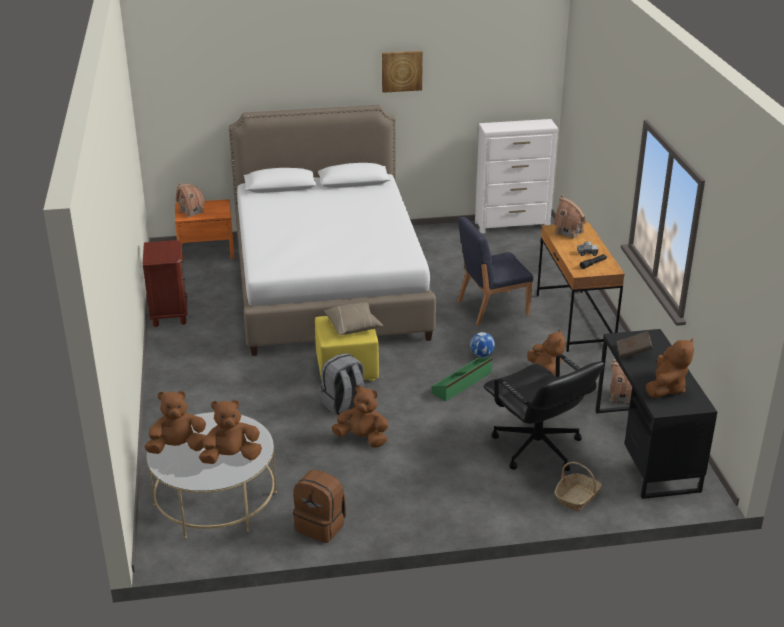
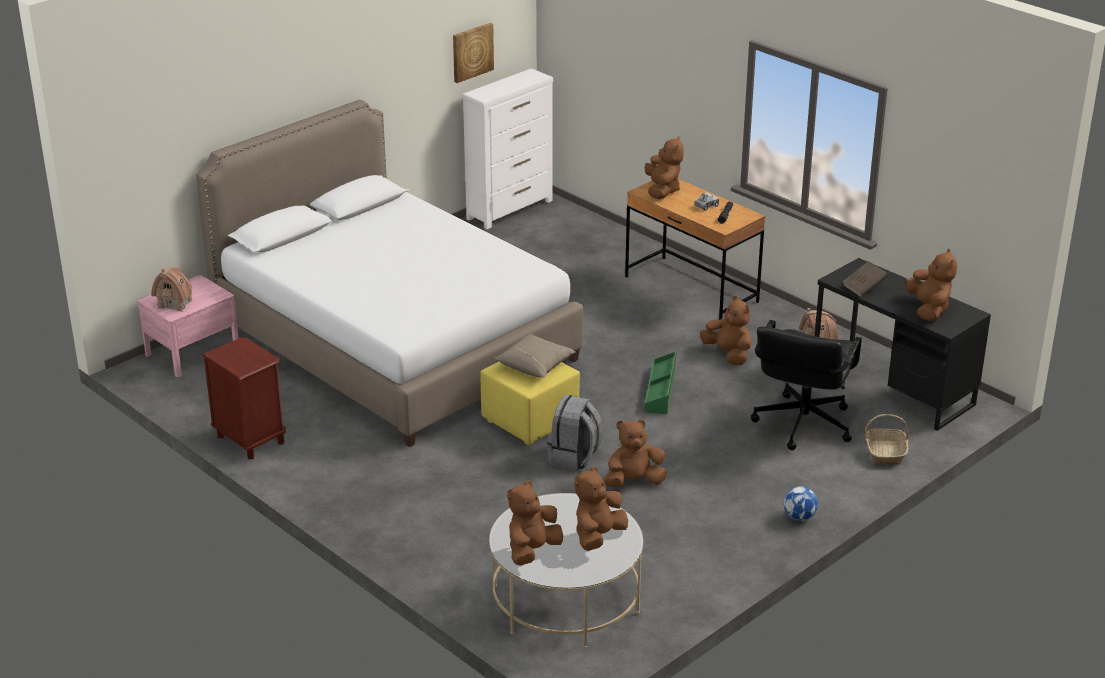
camera: 35 degrees left, 0 degrees up
orange nightstand [175,199,234,260] -> pink nightstand [138,275,239,377]
brown backpack [293,470,346,543] -> none
picture [382,51,423,93] -> picture moved to [453,23,494,83]
blue chair [457,217,533,325] -> none
football [470,332,495,357] -> football moved to [784,486,818,521]
black office chair [484,354,604,471] -> black office chair turned 90 degrees clockwise [751,320,862,450]
toy house [554,195,586,238] -> brown plush toy [645,136,684,199]

